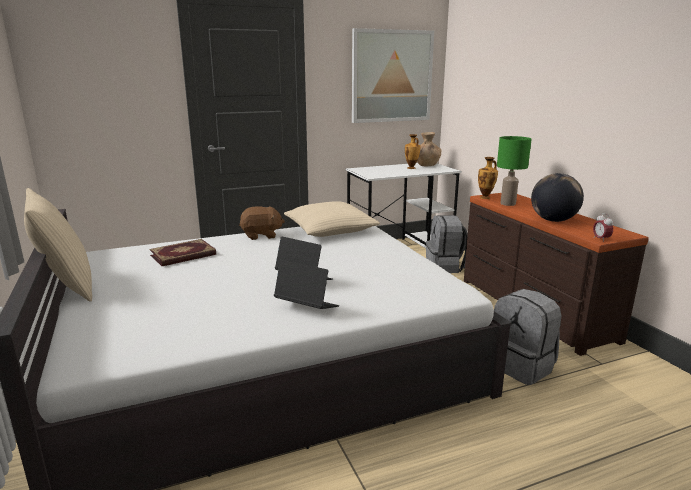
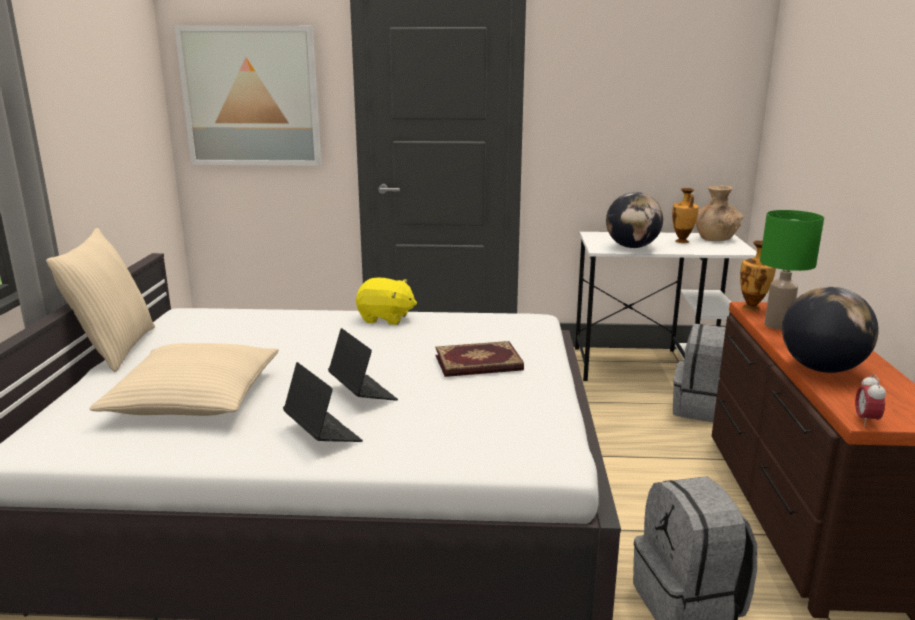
camera: 25 degrees right, 0 degrees up
book [150,239,216,266] -> book moved to [435,341,524,377]
brown plush toy [239,206,285,240] -> yellow plush toy [356,278,417,325]
beige pillow [284,201,380,237] -> beige pillow moved to [90,343,279,416]
picture [352,28,434,123] -> picture moved to [175,26,322,166]
none -> globe [606,192,663,248]

